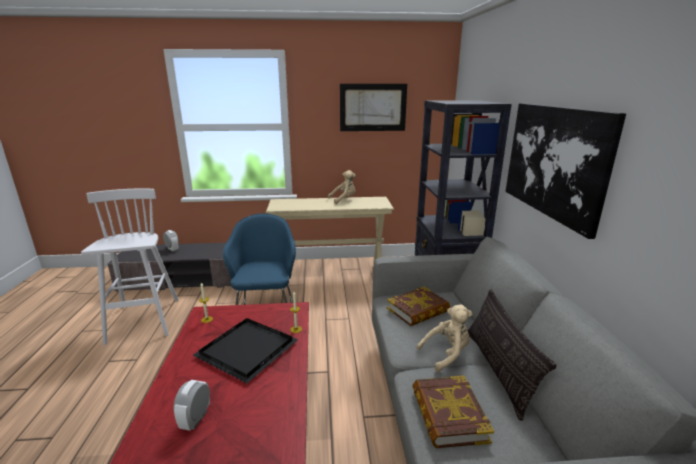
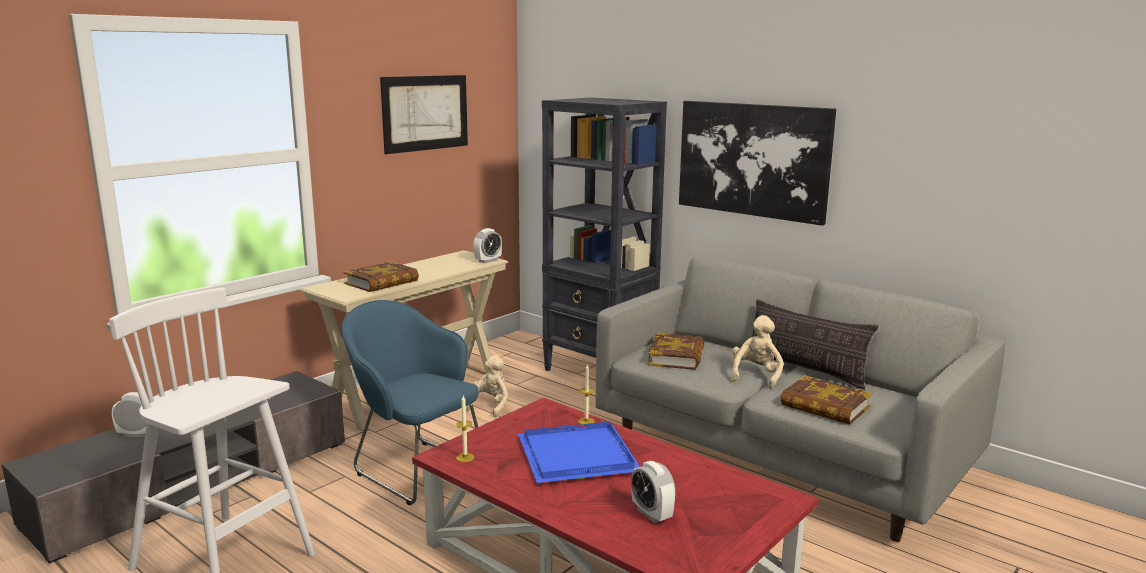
camera: 45 degrees left, 5 degrees down
black tray [193,318,298,383] -> blue tray [518,422,640,483]
beige plush toy [328,170,356,204] -> beige plush toy moved to [466,355,508,417]
none -> book [344,261,419,292]
none -> alarm clock [474,228,502,263]

